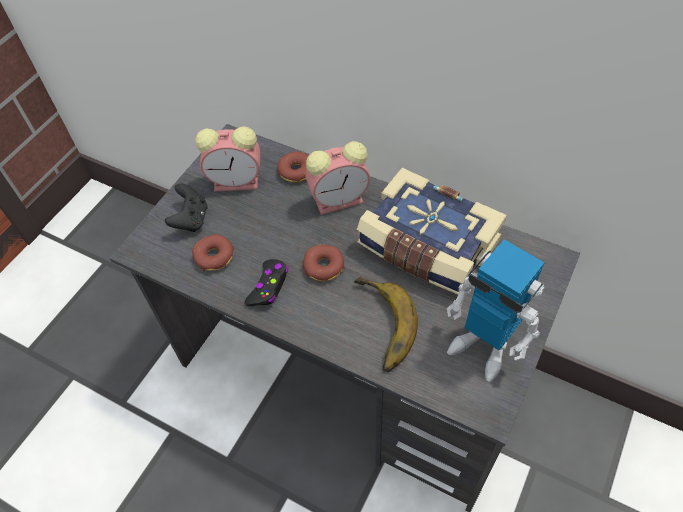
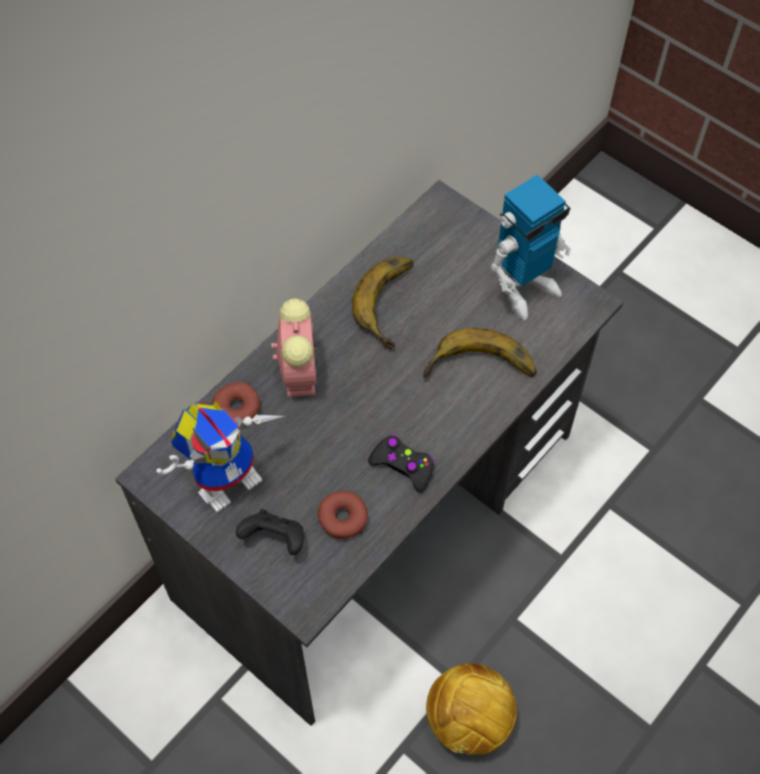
camera: 80 degrees left, 5 degrees up
alarm clock [195,126,261,192] -> toy robot [157,401,285,512]
donut [303,245,345,281] -> none
book [357,168,507,295] -> banana [352,257,413,349]
none -> football [426,663,517,755]

